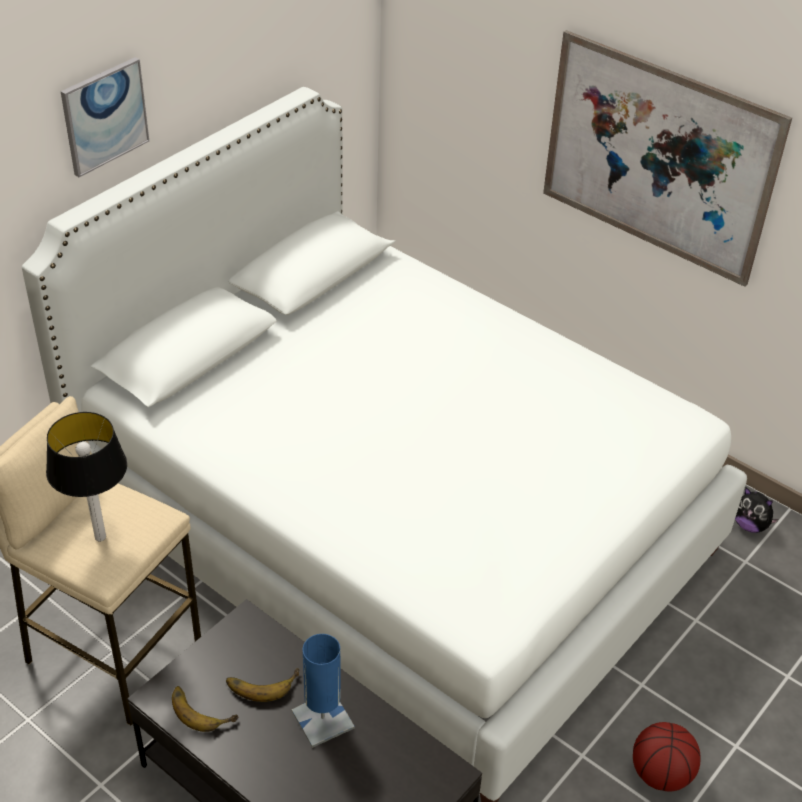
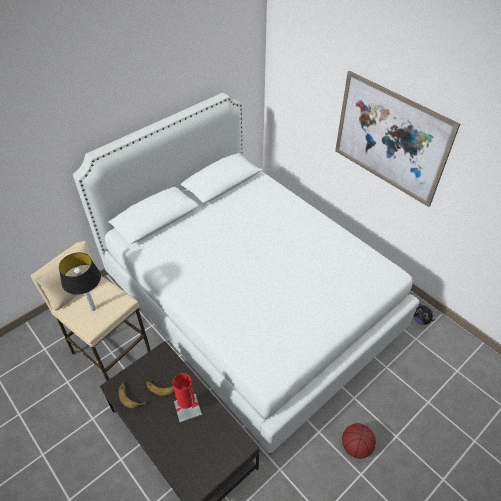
camera: 10 degrees right, 5 degrees up
picture [61,57,149,177] -> none
blue table lamp [292,634,355,748] -> red table lamp [173,373,202,423]

